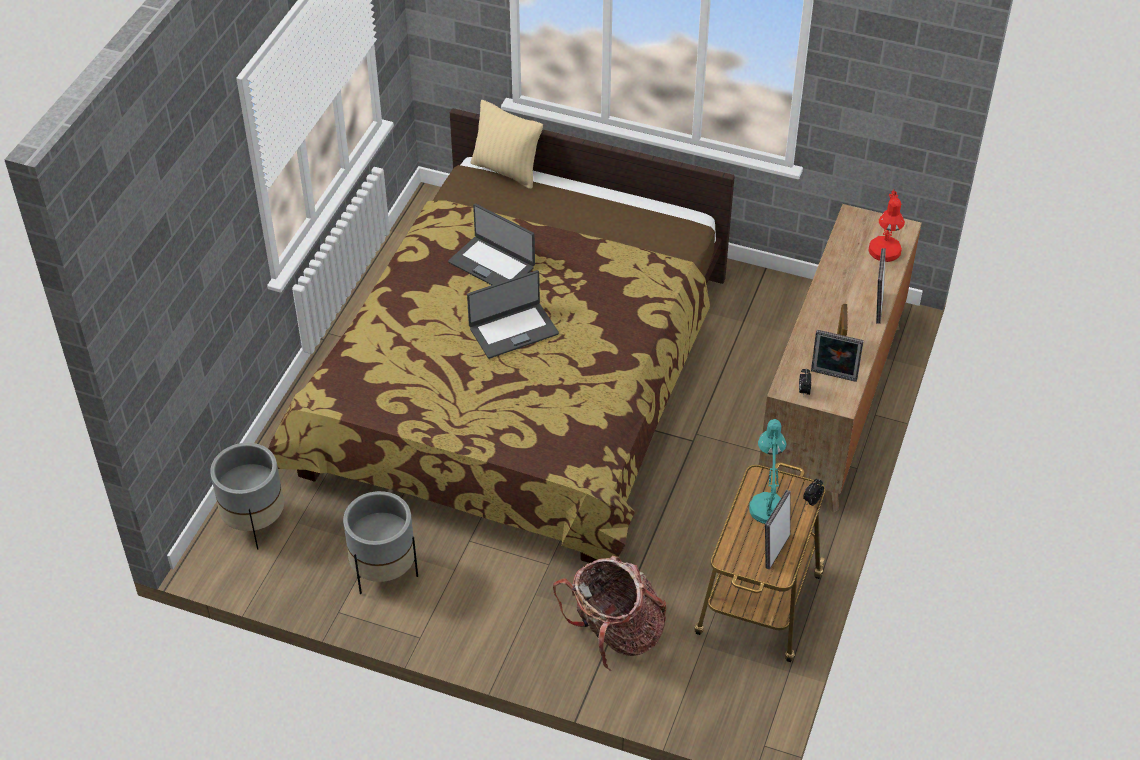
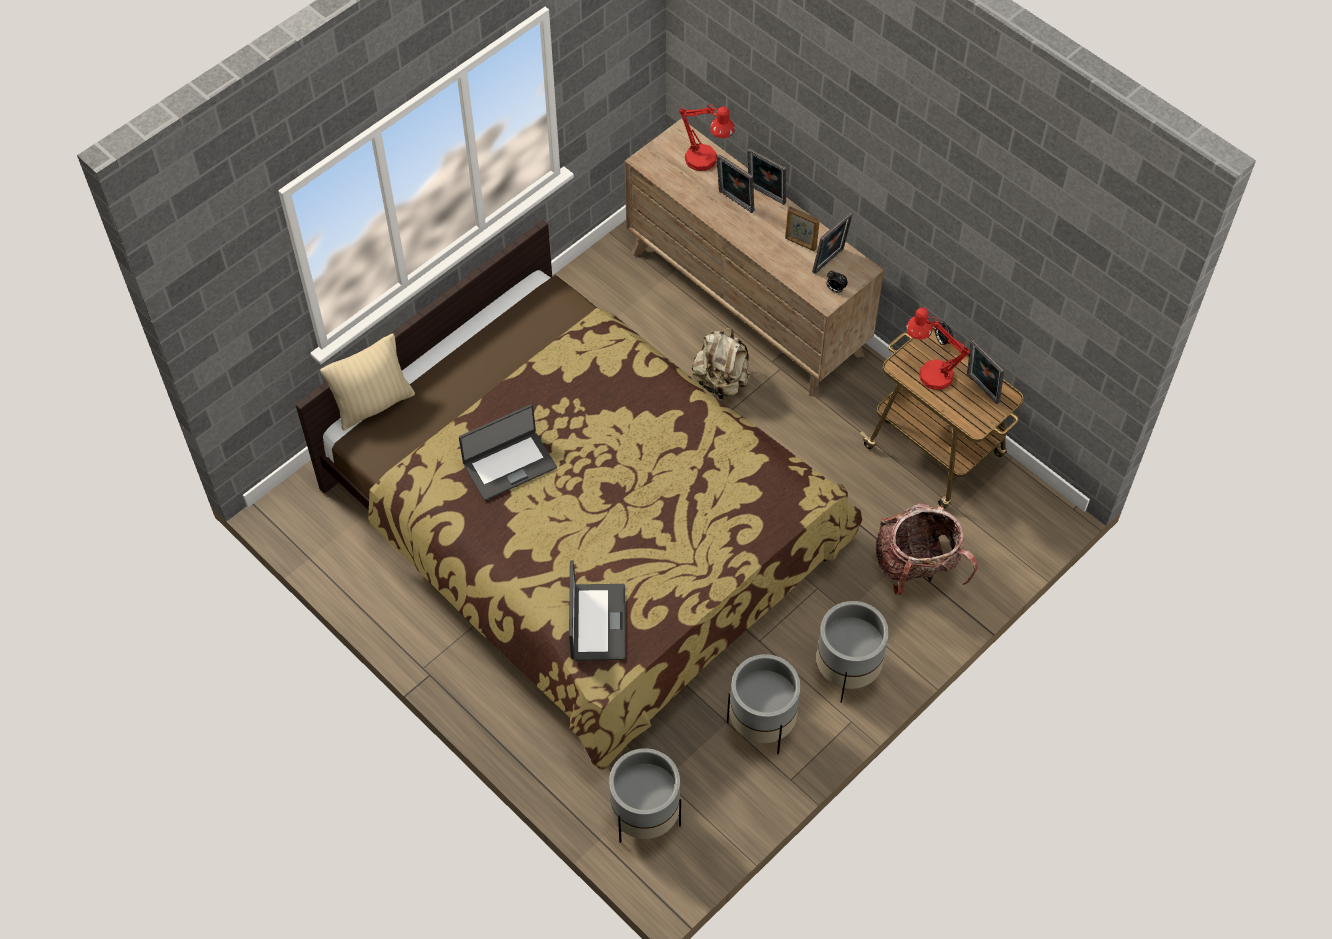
camera: 65 degrees left, 10 degrees up
laptop [467,270,559,359] -> laptop moved to [569,560,625,661]
turquoise table lamp [749,419,786,524] -> red table lamp [906,307,970,390]
none -> beige backpack [692,328,750,399]
none -> picture frame [717,154,754,213]
none -> grey planter [816,601,889,703]

